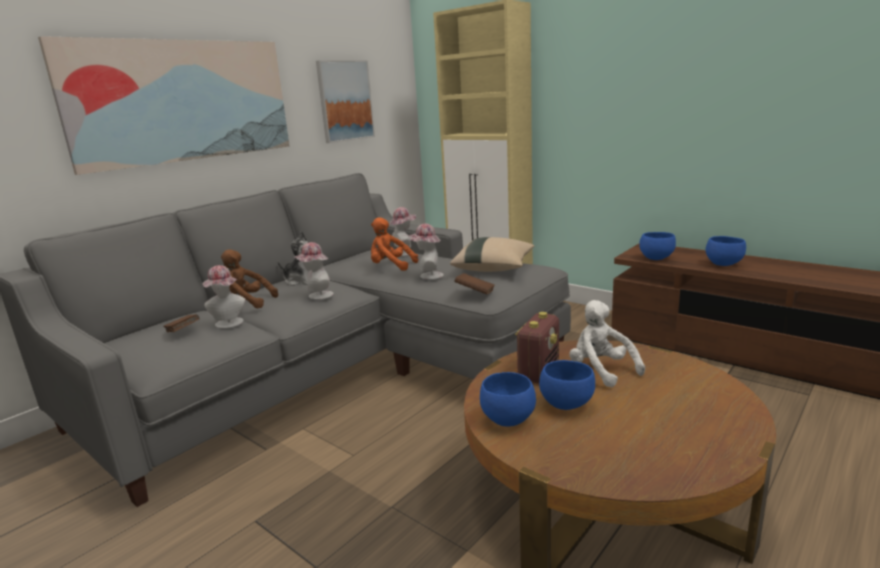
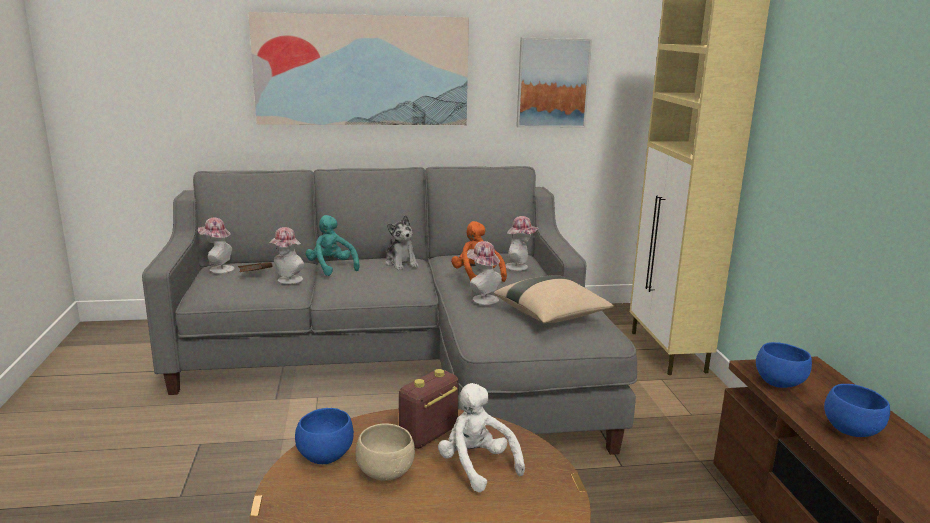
camera: 40 degrees right, 0 degrees up
brown plush toy [221,249,278,308] -> turquoise plush toy [306,215,360,276]
hat [294,242,333,300] -> hat moved to [198,218,235,274]
brown book [454,273,495,295] -> none
radio [515,312,559,383] -> radio turned 150 degrees clockwise [399,369,459,449]
blue bowl [539,360,595,410] -> beige bowl [356,423,415,481]
white plush toy [569,300,645,387] -> white plush toy turned 45 degrees counterclockwise [438,383,525,492]

